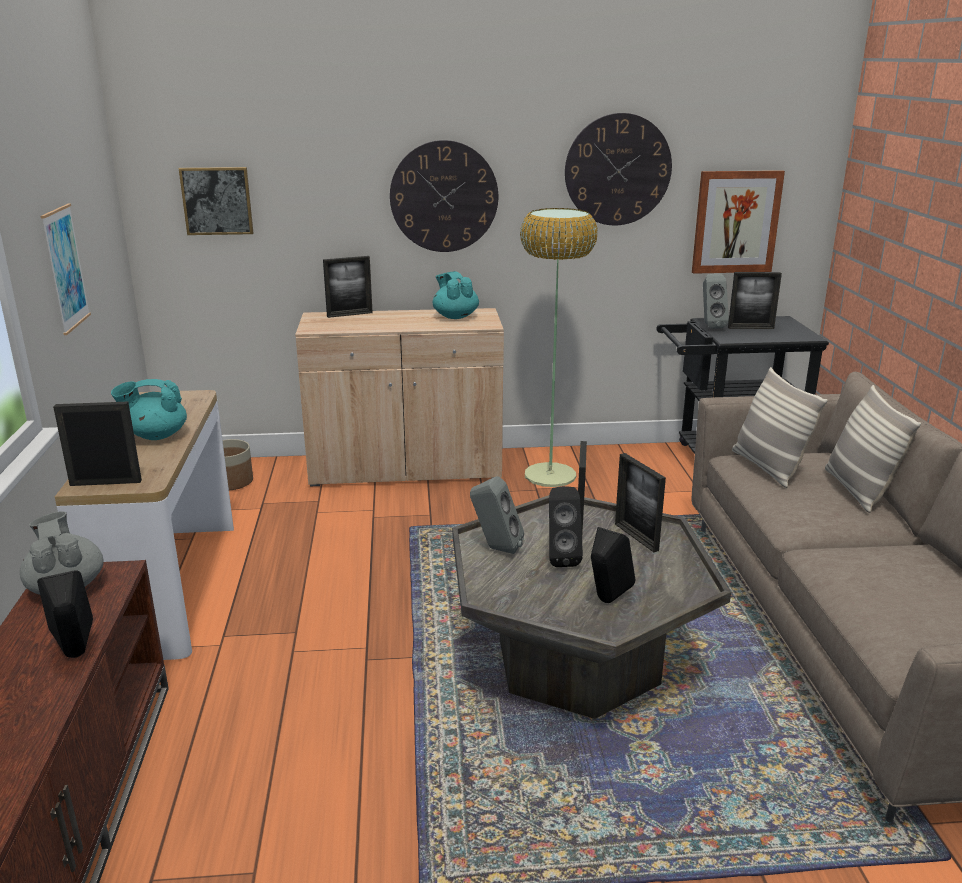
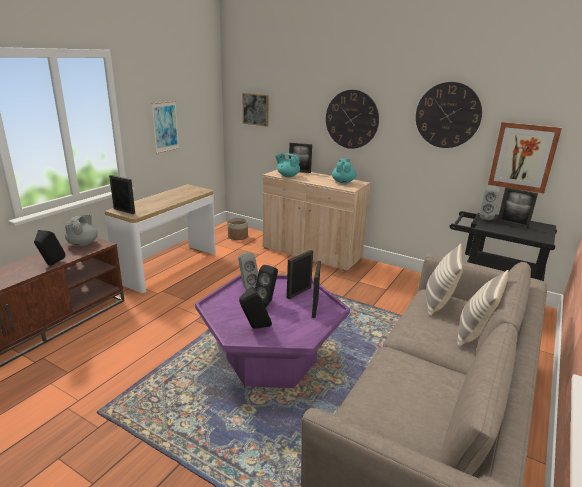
camera: 35 degrees right, 0 degrees up
turquoise teapot [111,379,187,440] -> turquoise teapot moved to [275,153,300,177]
grey coffee table [452,495,731,719] -> purple coffee table [195,274,350,388]
floor lamp [520,208,598,487] -> none

